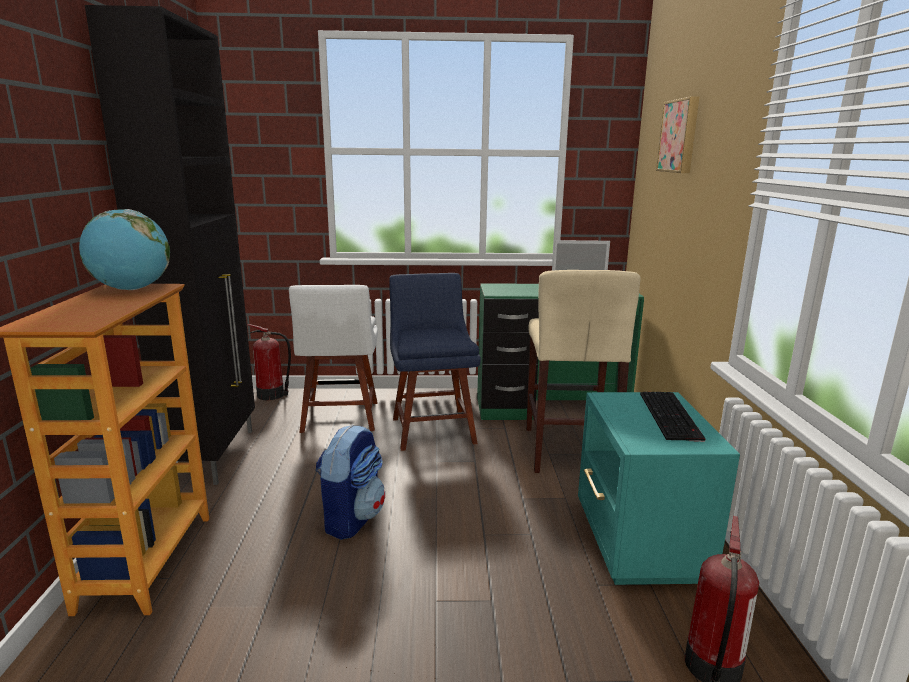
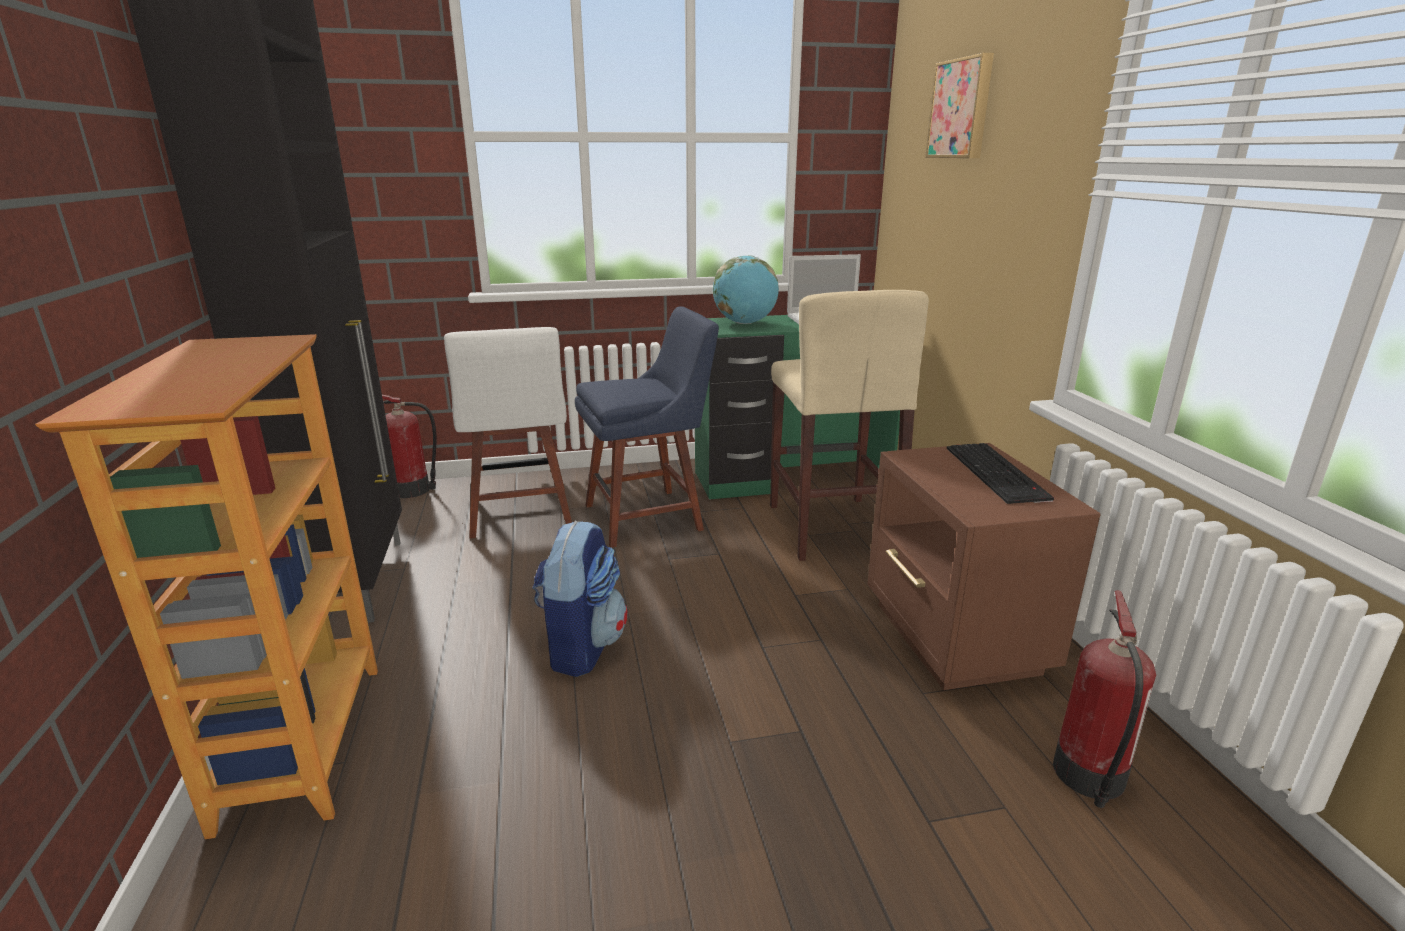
camera: 10 degrees left, 5 degrees up
globe [79,209,170,290] -> globe moved to [713,255,779,324]
blue chair [389,273,481,451] -> blue chair turned 90 degrees clockwise [575,306,719,548]
turquoise nightstand [578,392,740,585] -> brown nightstand [868,443,1101,690]

